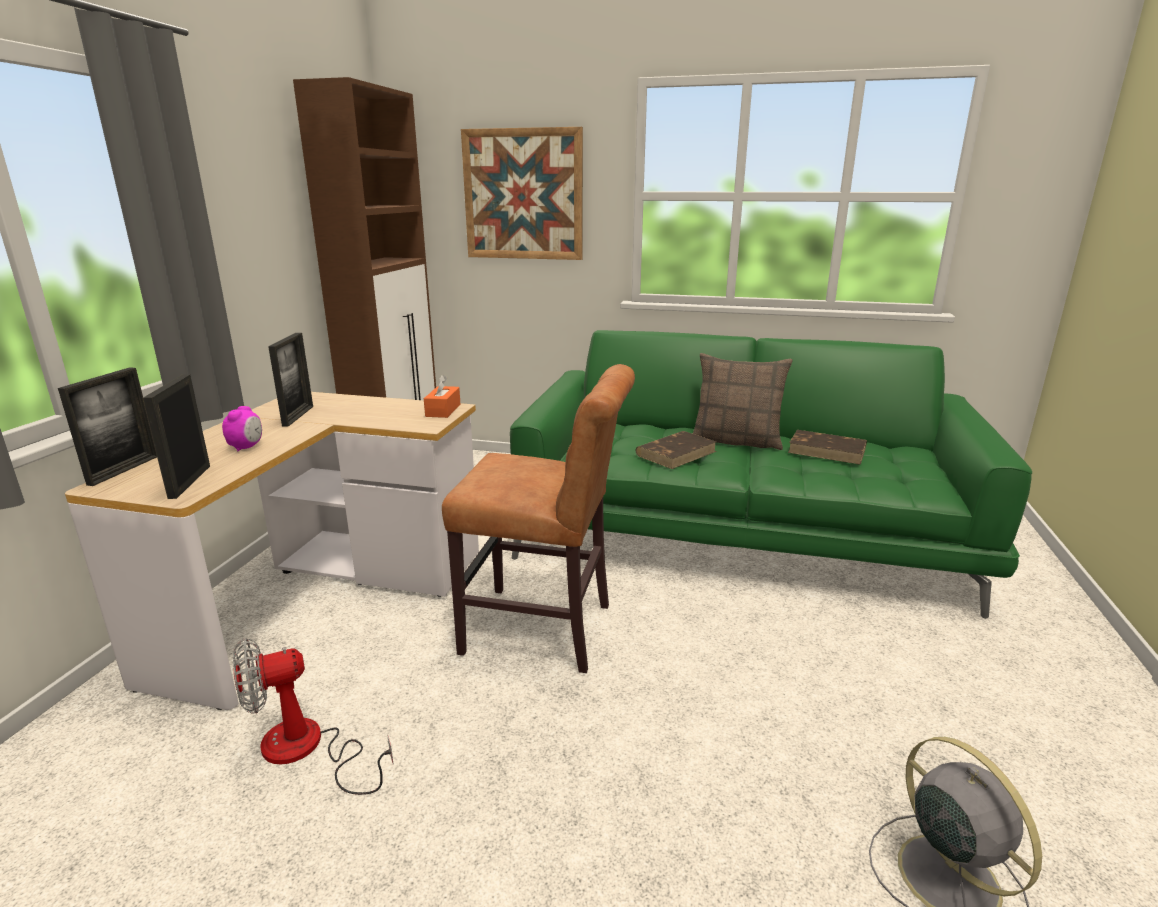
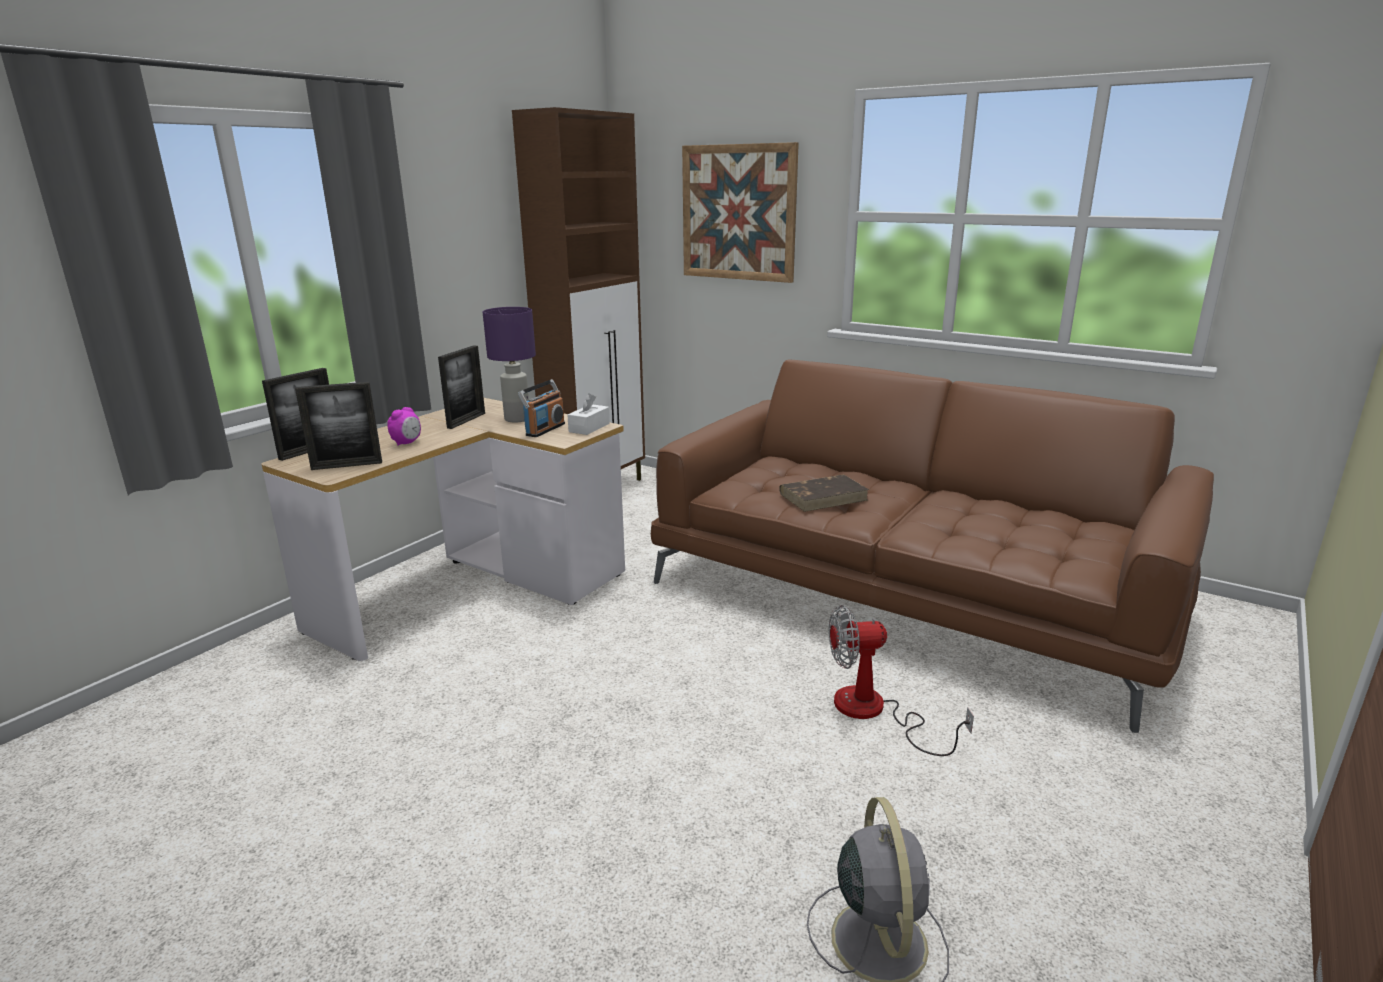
camera: 20 degrees right, 0 degrees up
picture frame [143,375,210,499] -> picture frame turned 120 degrees counterclockwise [295,382,382,470]
fan [233,638,394,795] -> fan moved to [829,605,974,756]
orange tissue box [424,374,460,418] -> white tissue box [567,393,610,435]
brown chair [442,364,635,673] -> none
green sofa [510,330,1032,619] -> brown sofa [651,360,1214,733]
pillow [692,353,793,450] -> none
brown book [788,430,867,465] -> none
none -> purple table lamp [483,307,536,422]
none -> radio [518,379,565,437]

